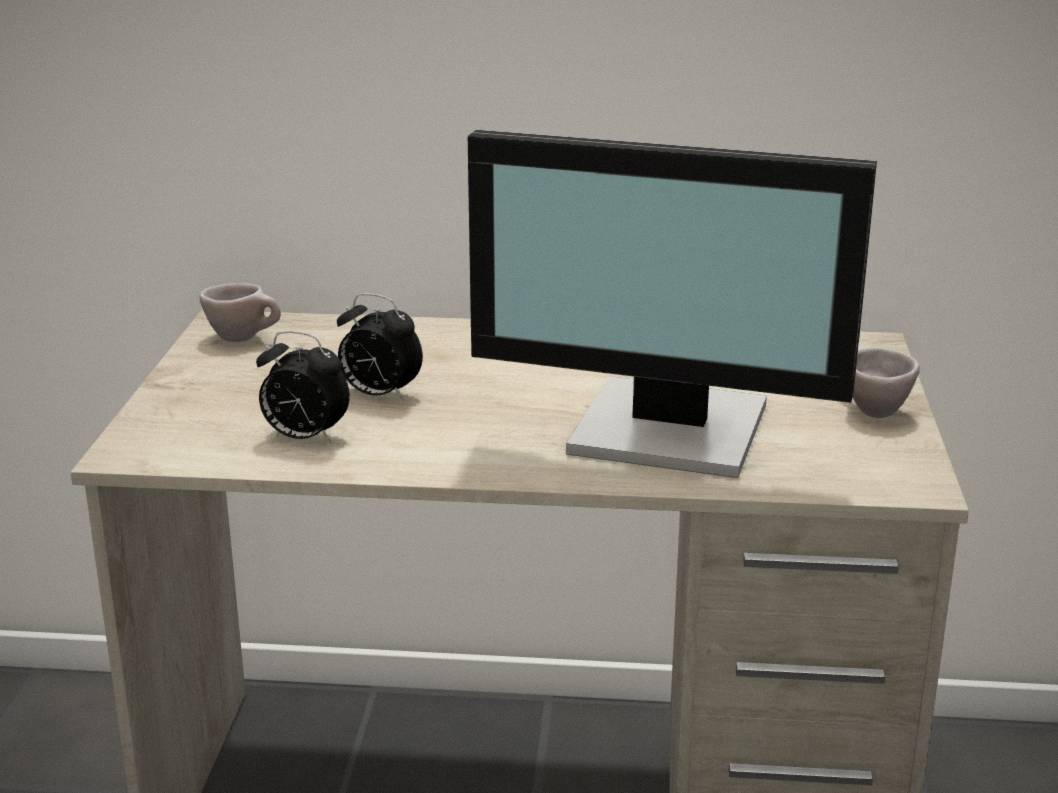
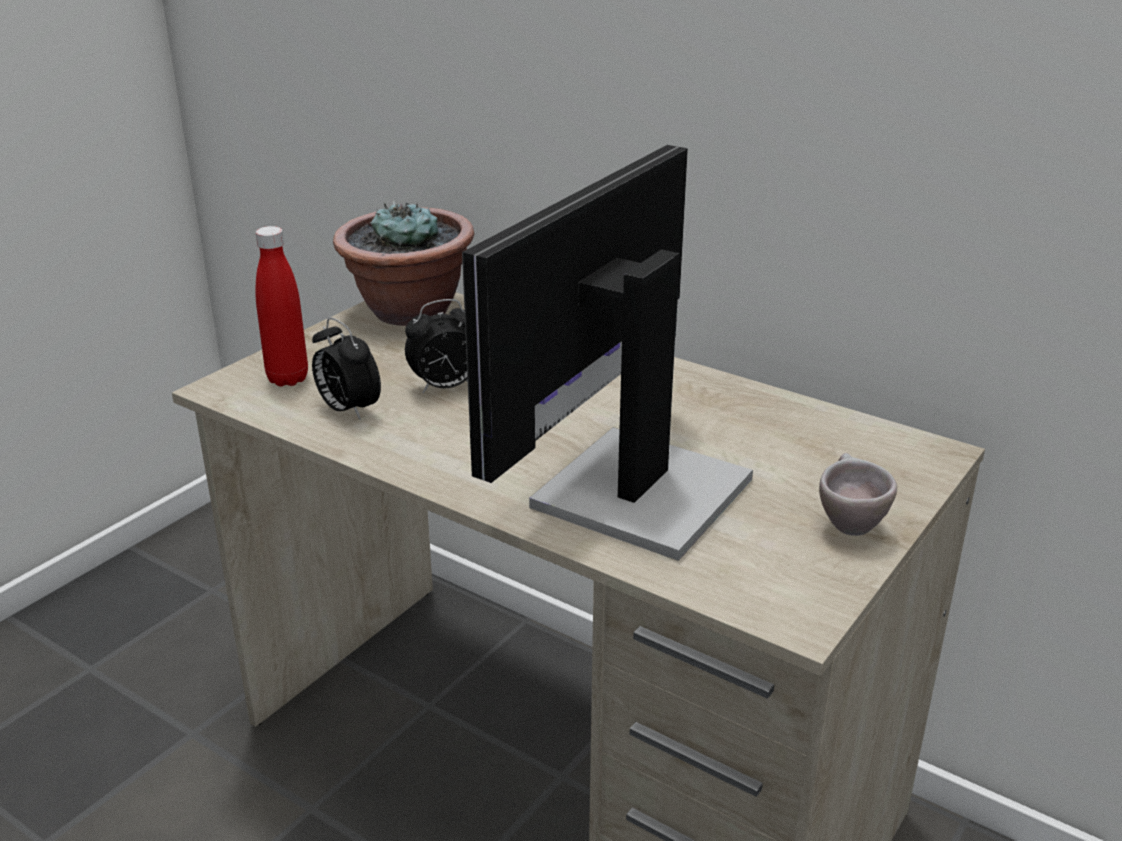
camera: 30 degrees right, 5 degrees up
beige cup [199,283,281,342] -> potted plant [333,201,474,326]
alarm clock [337,293,423,402] -> alarm clock turned 75 degrees counterclockwise [405,299,468,393]
monitor [468,130,877,478] -> monitor turned 75 degrees clockwise [462,145,753,561]
none -> red bottle [255,226,308,386]

